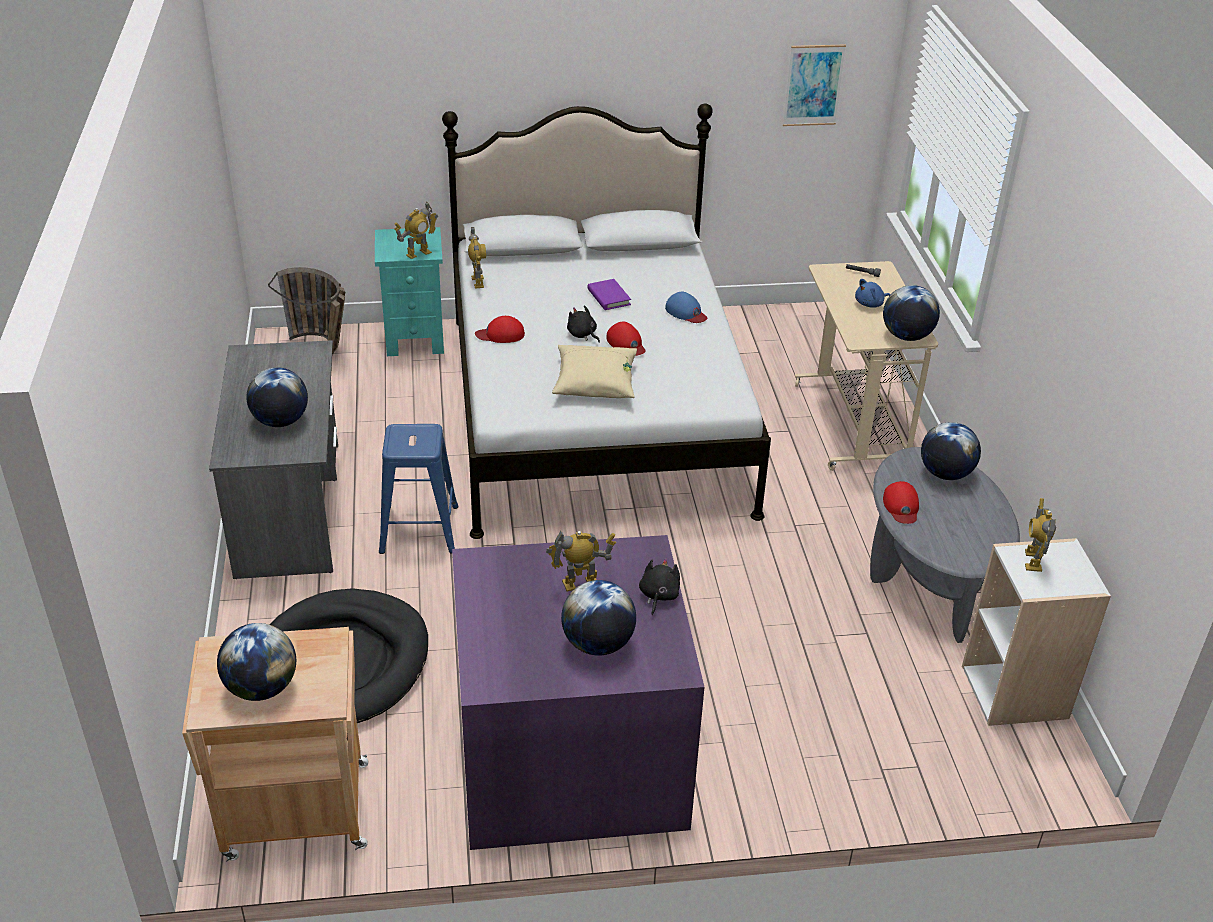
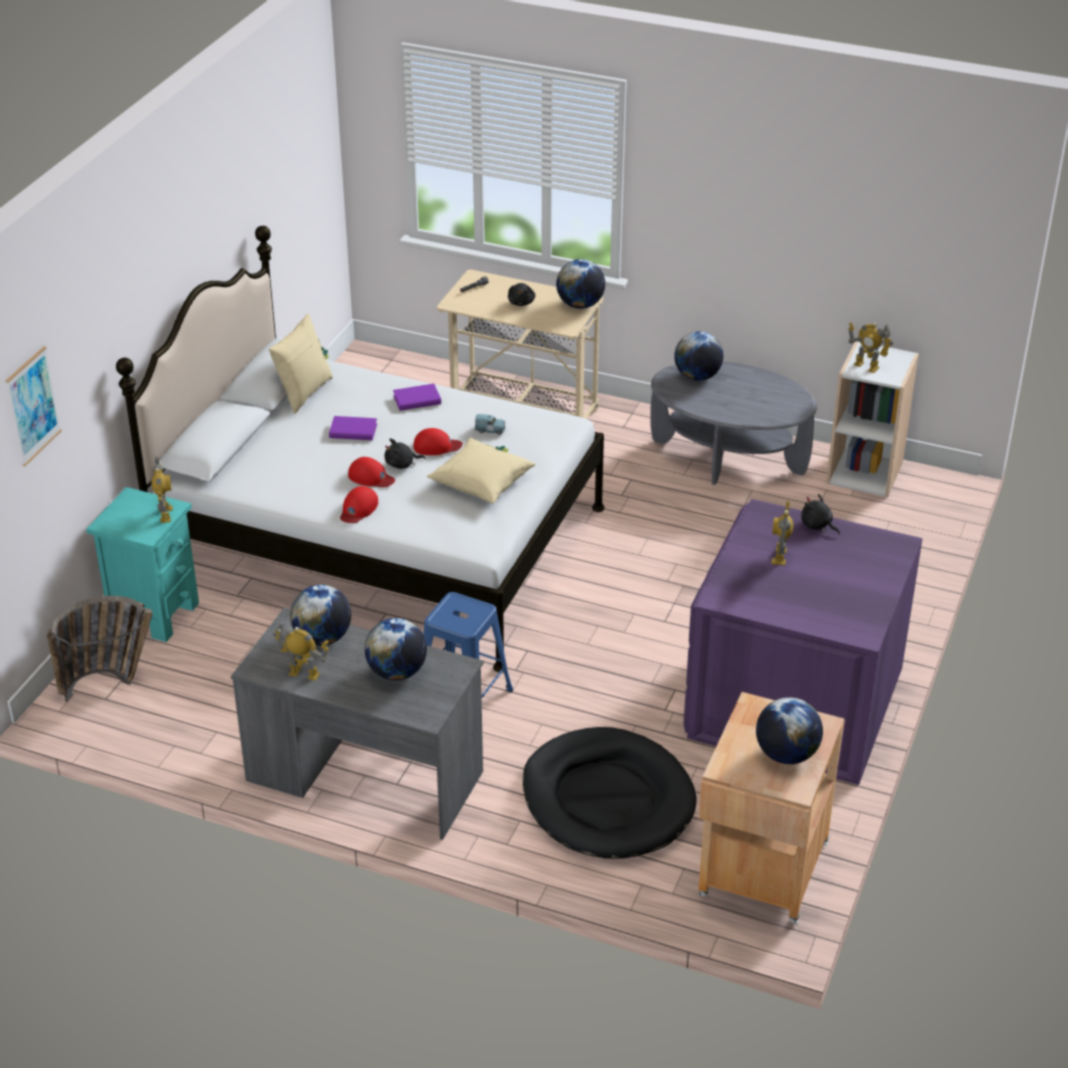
camera: 60 degrees left, 0 degrees up
toy robot [468,227,486,289] -> toy robot moved to [273,621,329,680]
globe [561,580,636,656] -> globe moved to [290,585,351,646]
blue cap [665,292,707,323] -> purple book [393,384,441,411]
picture [783,44,846,126] -> picture moved to [5,346,62,466]
blue plush toy [855,279,890,308] -> black plush toy [508,283,536,306]
red cap [883,481,919,524] -> red cap moved to [348,457,395,487]
none -> beige pillow [269,313,333,414]
none -> blue toy car [475,414,506,435]

